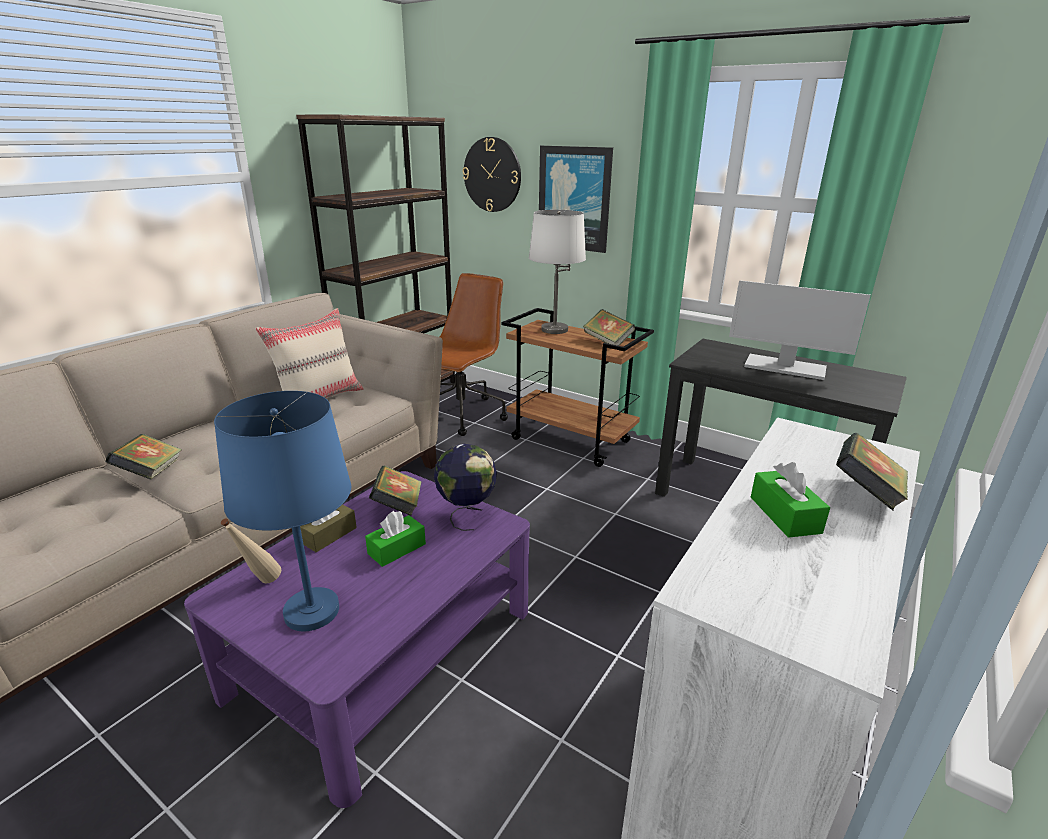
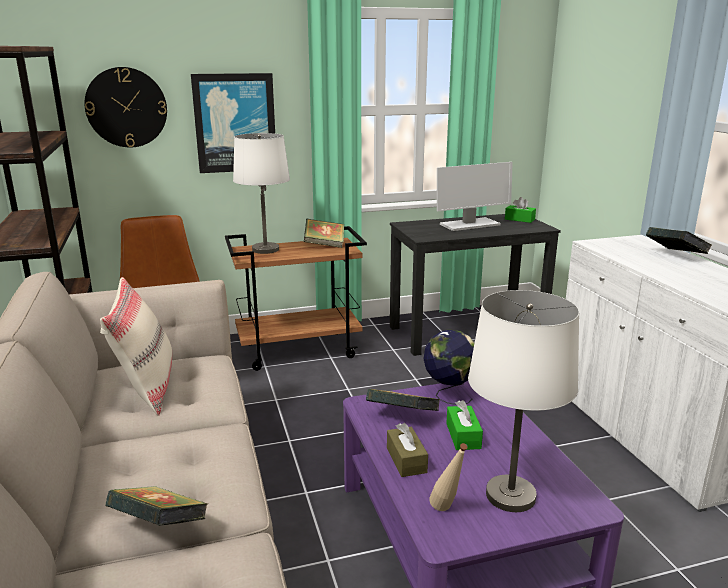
camera: 50 degrees left, 5 degrees down
blue table lamp [214,391,351,631] -> white table lamp [468,290,579,512]
green tissue box [751,462,830,538] -> green tissue box moved to [505,197,536,223]

